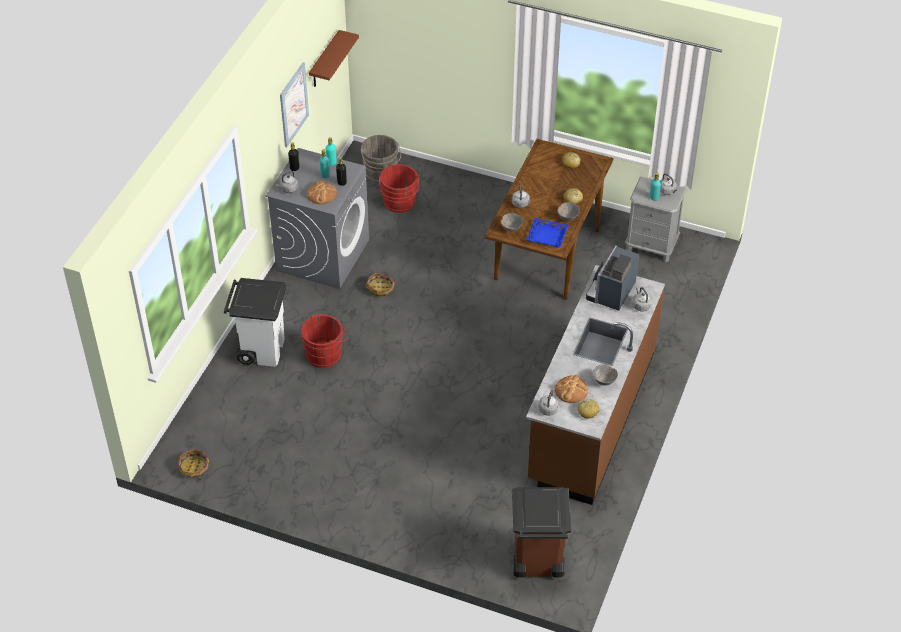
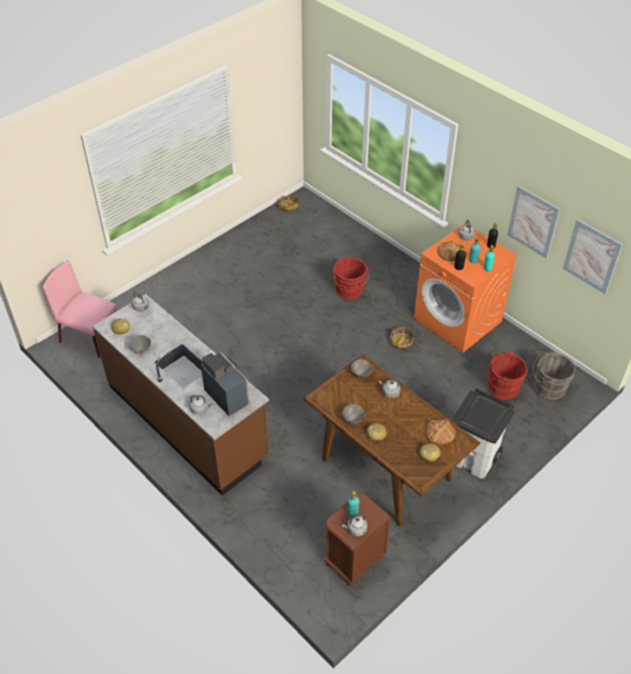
camera: 115 degrees right, 0 degrees up
white trash can [224,278,286,367] -> white trash can moved to [451,388,515,479]
grey washing machine [266,148,369,289] -> orange washing machine [414,224,518,353]
brown shelf [309,30,359,87] -> picture [563,219,623,294]
brown trash can [512,487,571,578] -> pink chair [43,261,118,358]
blue tray [526,218,569,247] -> none
bread [554,375,588,403] -> bread moved to [425,419,456,445]
grey nightstand [625,176,687,262] -> brown nightstand [324,493,391,586]

